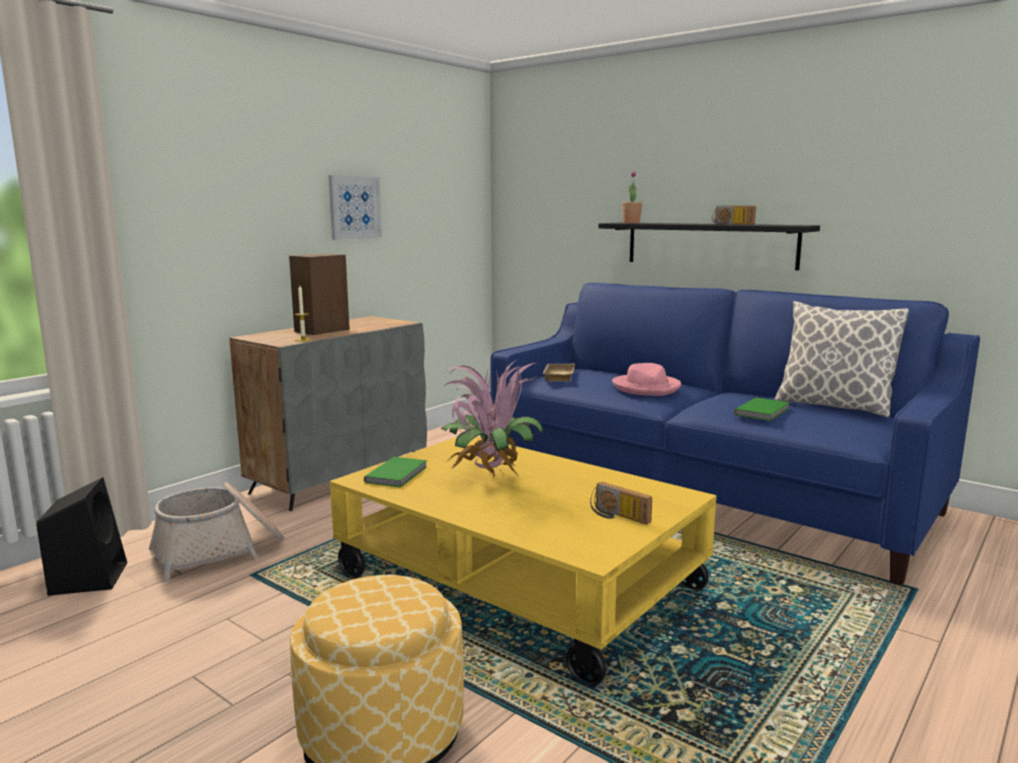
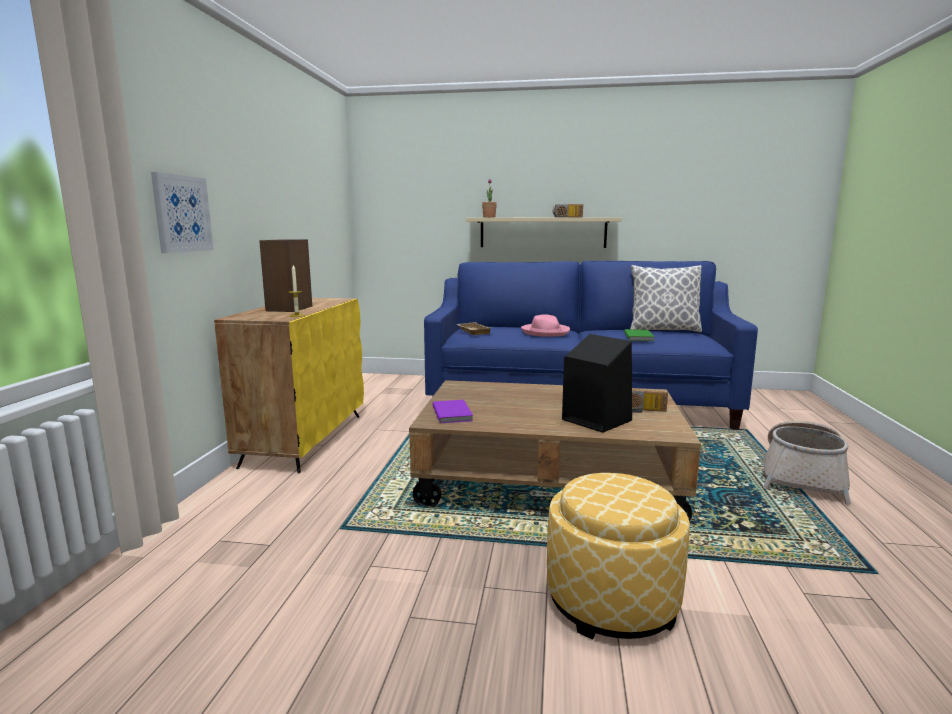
camera: 30 degrees left, 0 degrees up
black speaker [36,477,127,596] -> black speaker moved to [562,334,632,433]
basket [149,482,284,582] -> basket moved to [763,421,851,504]
grey cabinet [230,316,427,511] -> yellow cabinet [214,298,364,473]
picture [329,175,382,240] -> picture moved to [151,172,214,253]
yellow coffee table [330,437,717,686] -> brown coffee table [409,380,701,521]
green book [364,457,427,487] -> purple book [432,400,473,423]
potted plant [440,357,543,480] -> none
black shelf [598,223,820,270] -> beige shelf [466,217,622,248]

